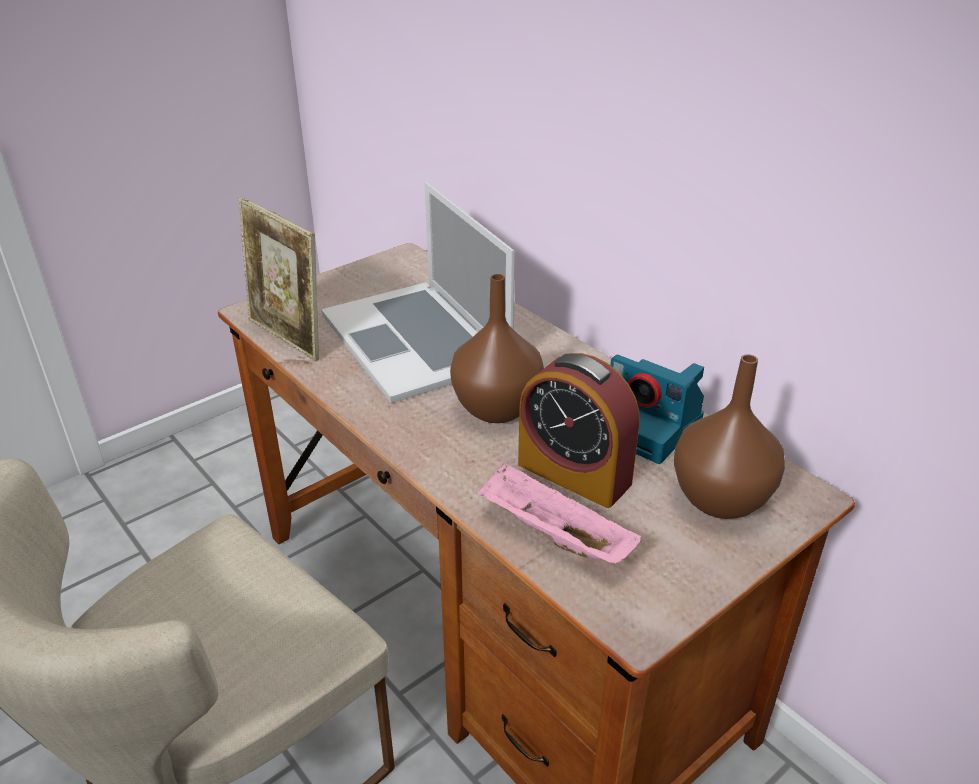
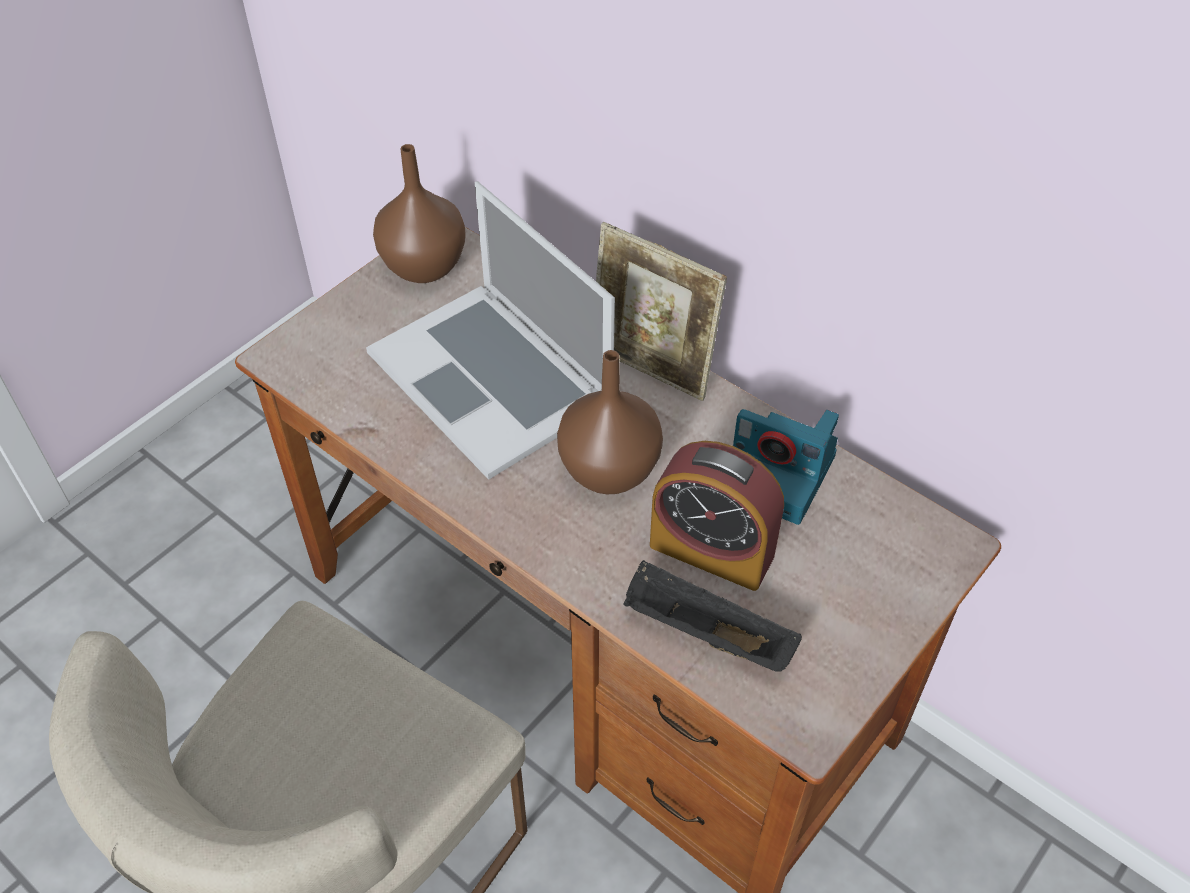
camera: 10 degrees left, 15 degrees up
picture frame [239,197,319,361] -> picture frame moved to [596,222,727,401]
pink tray [478,462,642,564] -> black tray [623,560,802,672]
brown vase [674,354,785,519] -> brown vase moved to [373,144,466,283]

